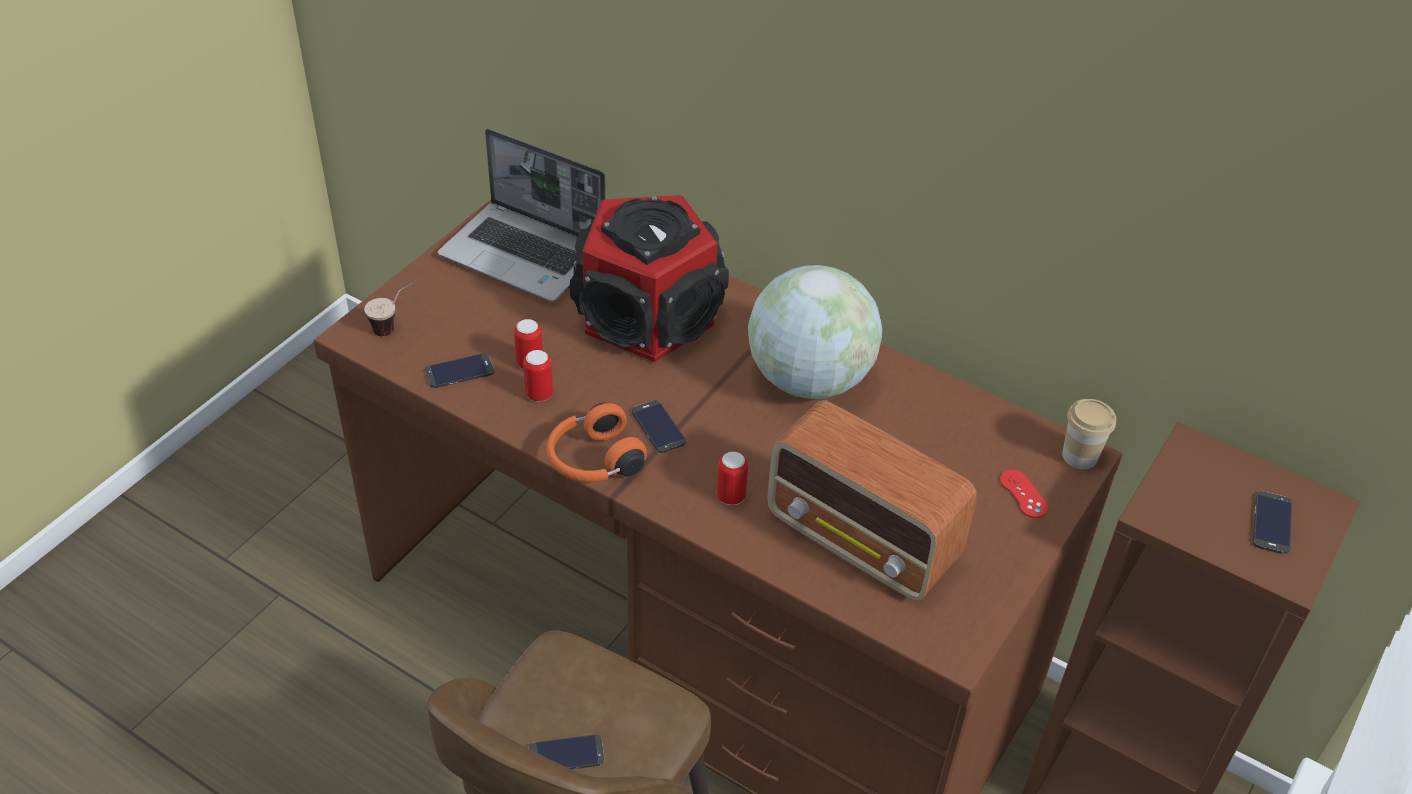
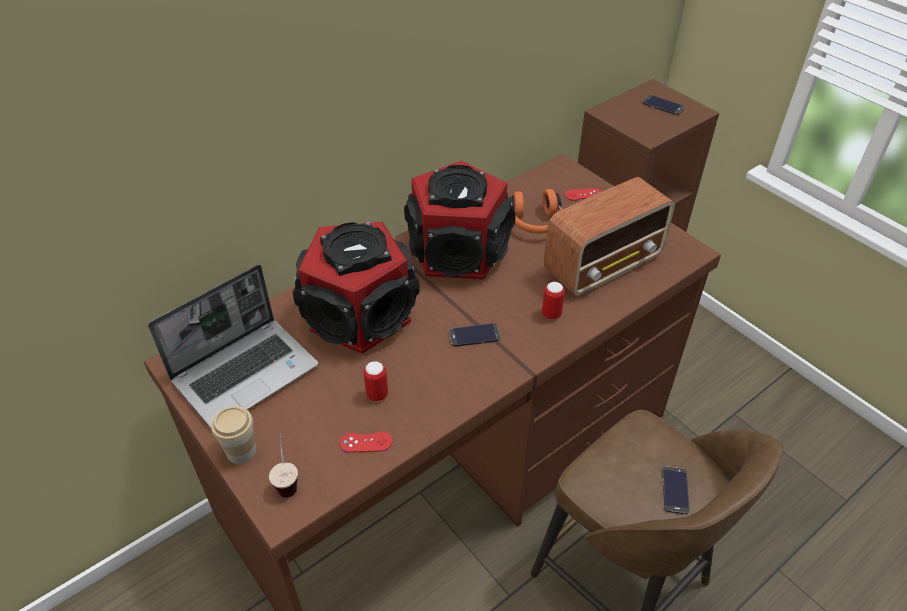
camera: 70 degrees left, 0 degrees up
phone [425,353,494,388] -> red game controller [340,432,392,453]
can [523,350,553,402] -> none
orange headphones [546,403,647,482] -> orange headphones moved to [508,189,563,234]
globe [748,265,882,399] -> speaker [404,161,516,279]
cup [1062,399,1116,469] -> cup moved to [211,406,256,464]

